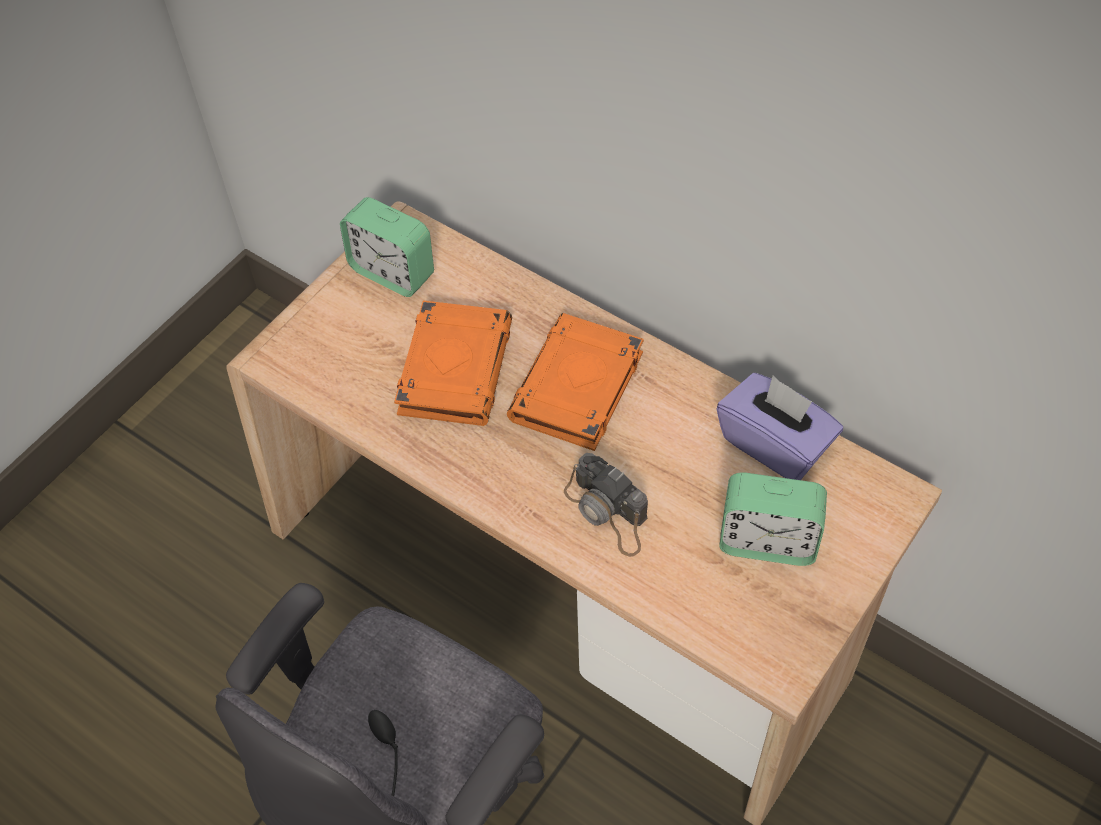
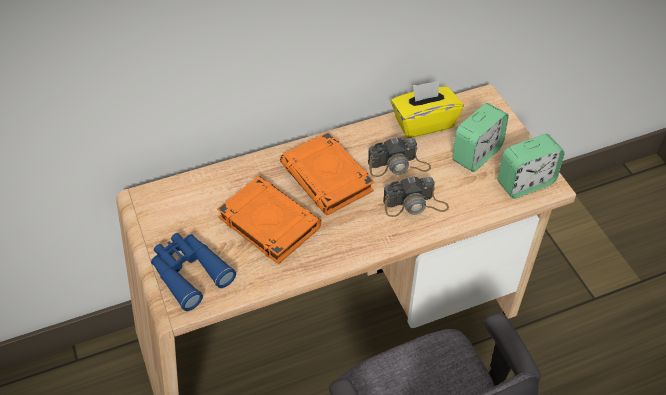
camera: 60 degrees left, 5 degrees down
alarm clock [340,197,434,297] -> alarm clock moved to [497,134,565,199]
purple tissue box [717,373,843,480] -> yellow tissue box [391,80,463,138]
none -> blue binoculars [151,233,236,311]
none -> camera [368,137,431,177]

